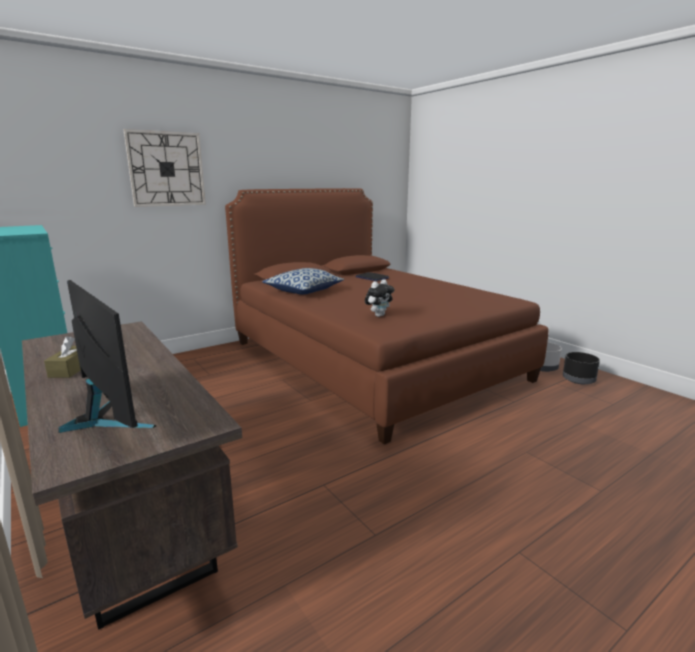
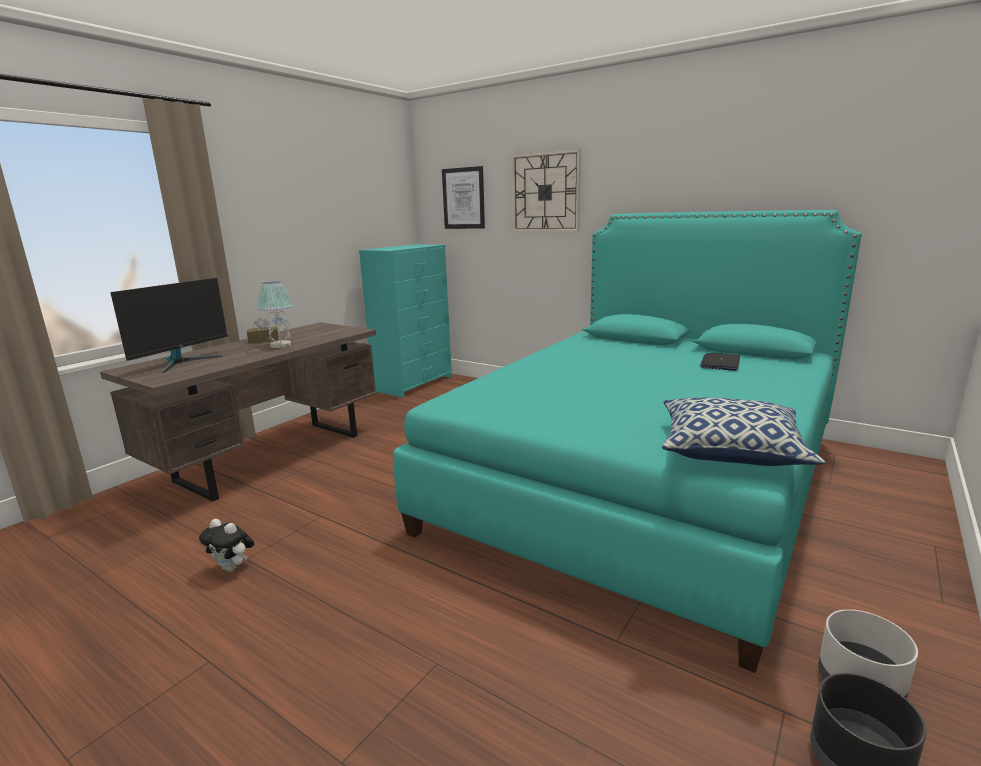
camera: 70 degrees right, 0 degrees up
brown bed [225,188,548,445] -> turquoise bed [393,210,862,673]
pillow [262,268,344,294] -> pillow moved to [662,397,825,466]
plush toy [365,279,394,317] -> plush toy moved to [199,519,254,572]
none -> table lamp [257,281,293,348]
none -> picture [442,166,485,229]

